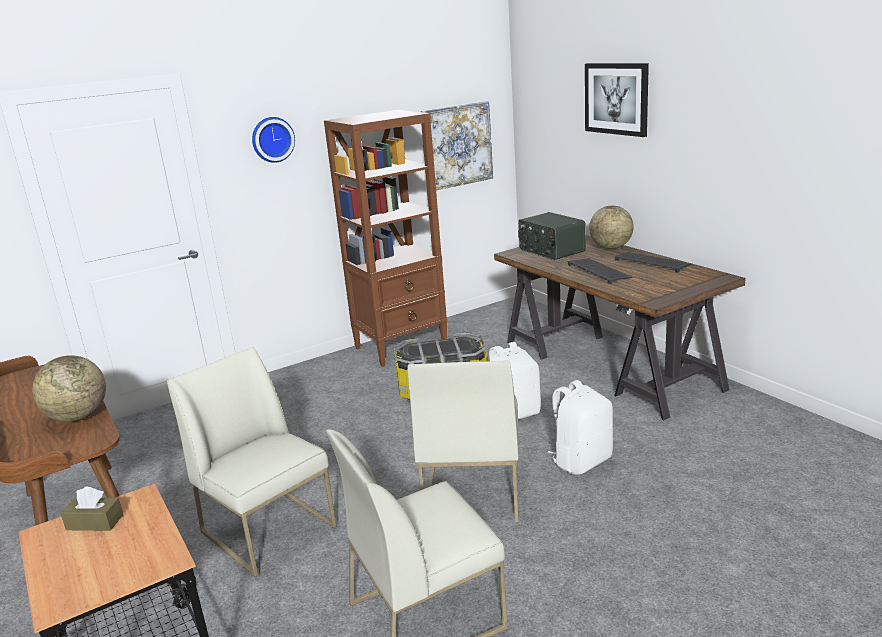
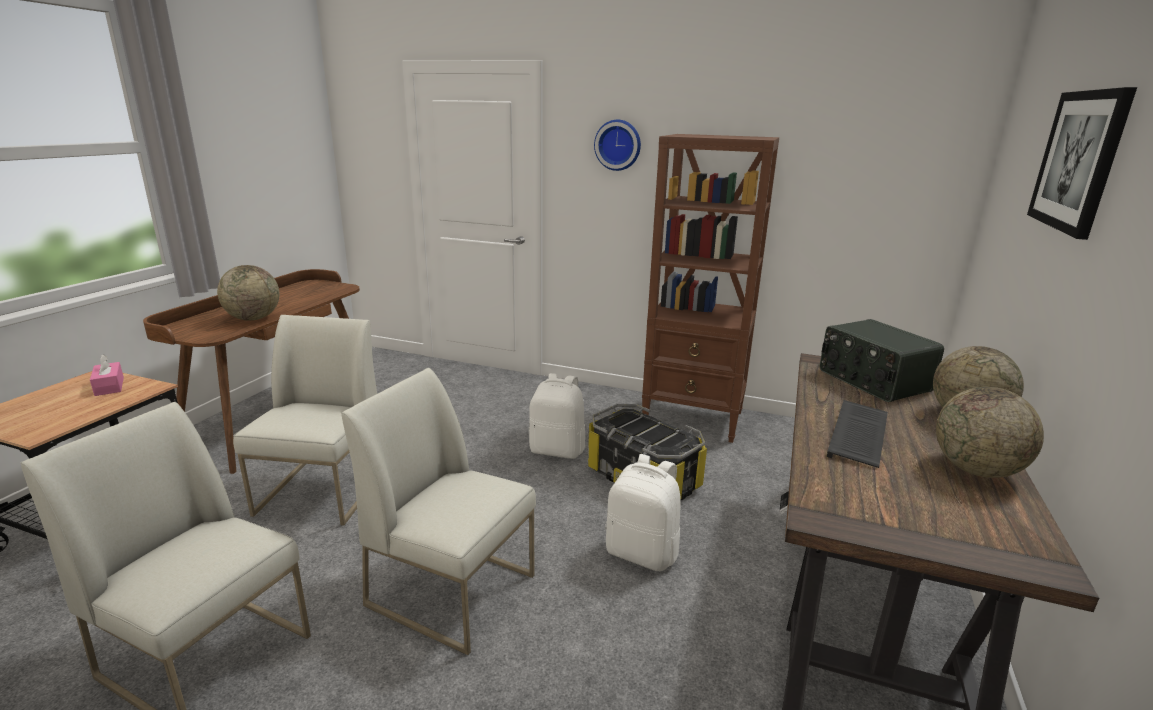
camera: 50 degrees right, 0 degrees up
brown tissue box [61,487,123,531] -> pink tissue box [90,354,124,396]
white chair [408,360,519,522] -> white chair turned 60 degrees clockwise [341,368,536,655]
picture [420,101,493,190] -> none
radio [518,212,586,260] -> radio turned 45 degrees counterclockwise [820,319,944,402]
white backpack [548,380,613,475] -> white backpack moved to [529,373,585,459]
keyboard [614,252,692,273] -> globe [936,387,1044,478]

